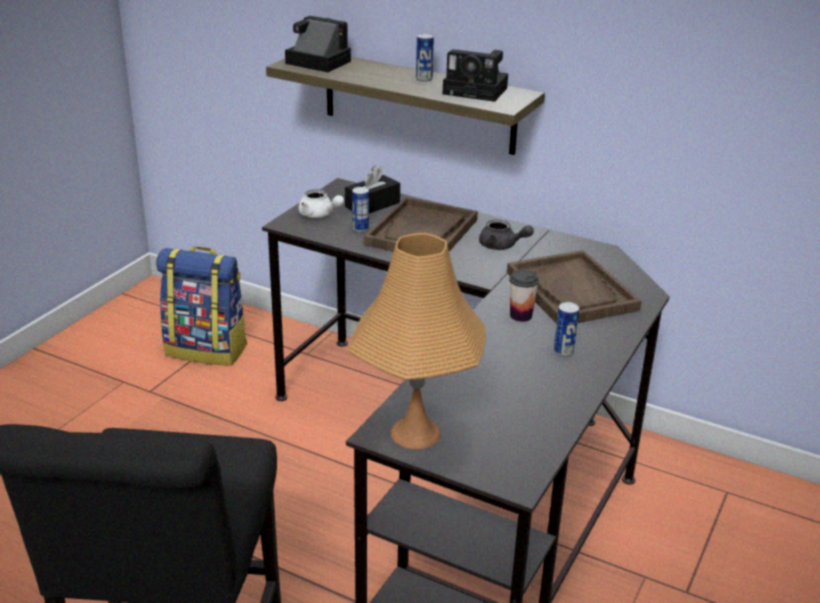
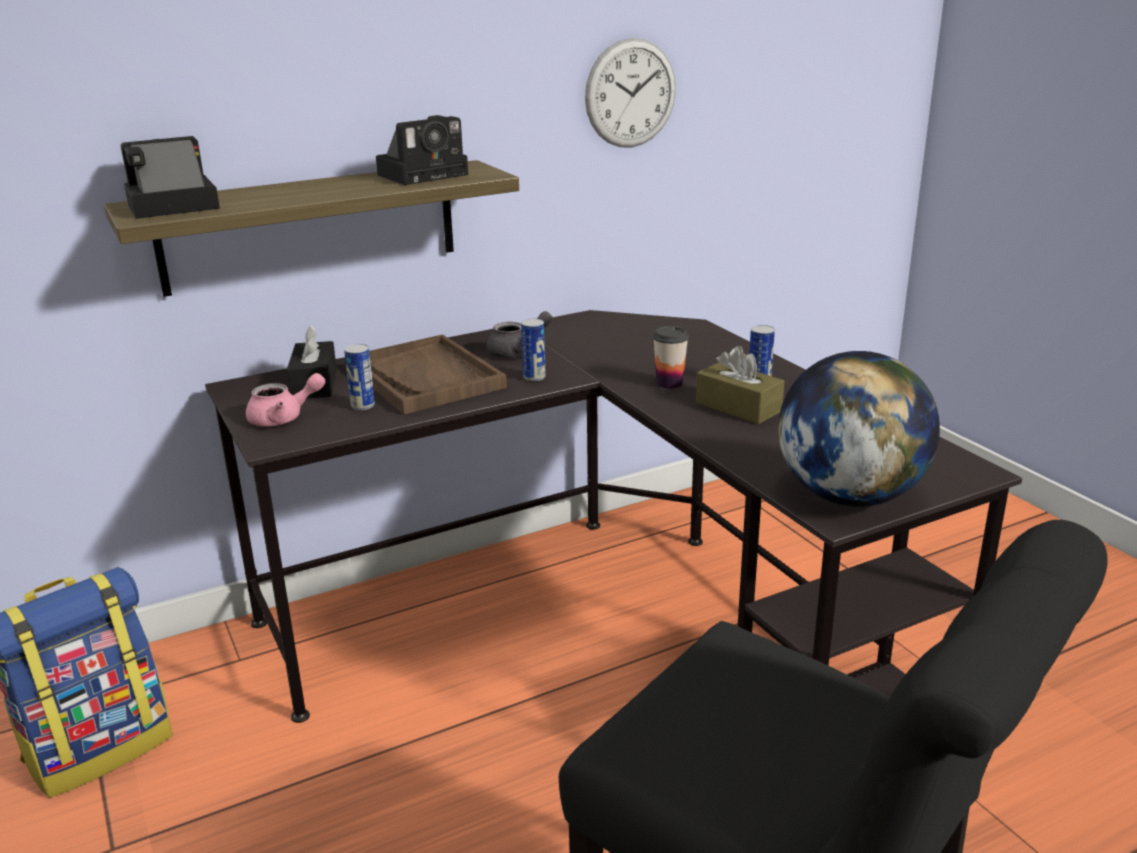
camera: 55 degrees left, 5 degrees down
white teapot [298,189,344,218] -> pink teapot [246,373,326,426]
orange table lamp [349,233,486,449] -> globe [778,351,940,507]
can [416,33,434,82] -> can moved to [521,318,546,381]
brown tray [507,250,642,324] -> none
none -> wall clock [585,38,676,148]
none -> brown tissue box [696,346,785,424]

